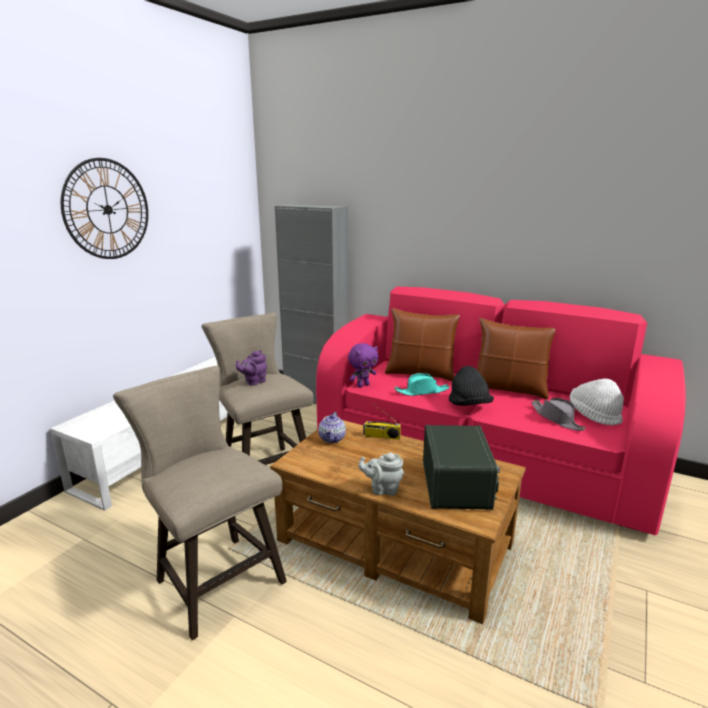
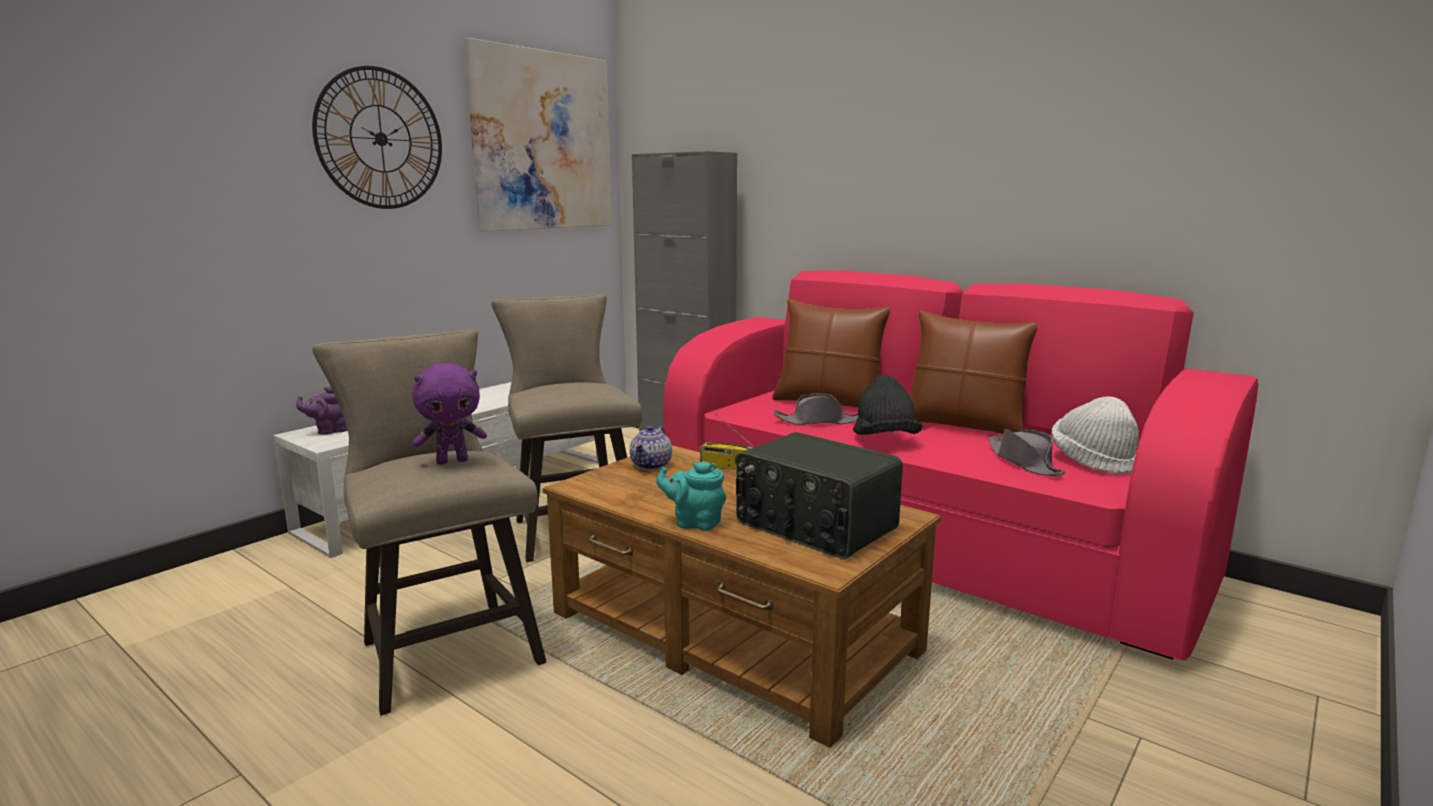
camera: 10 degrees right, 5 degrees down
purple teapot [236,350,267,386] -> purple teapot moved to [296,386,347,435]
purple plush toy [348,343,378,388] -> purple plush toy moved to [412,363,487,464]
grey teapot [358,453,404,496] -> turquoise teapot [656,461,726,531]
turquoise hat [394,373,450,396] -> grey hat [774,393,859,425]
radio [423,425,500,510] -> radio turned 120 degrees clockwise [736,432,903,559]
none -> picture [464,38,612,231]

